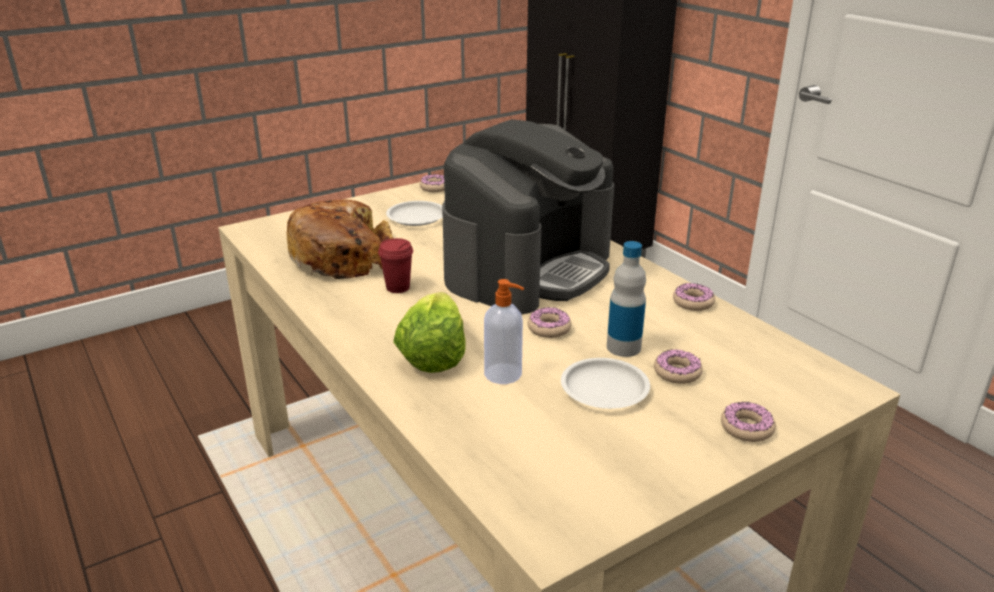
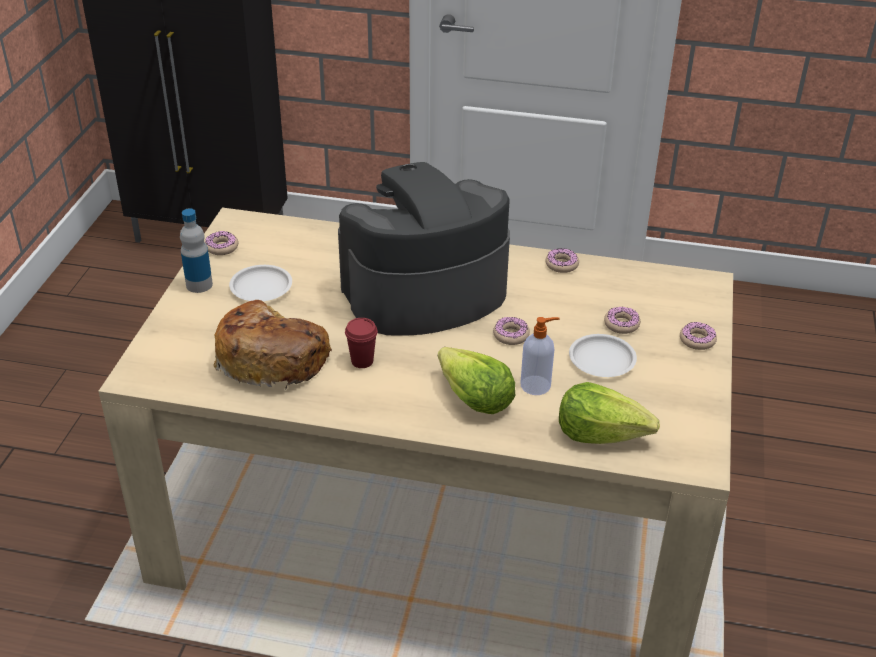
camera: 45 degrees left, 10 degrees up
coffee machine [442,119,614,315] -> coffee machine turned 105 degrees counterclockwise [338,162,510,336]
bottle [607,241,646,357] -> bottle moved to [180,208,213,293]
none -> lettuce [559,382,660,444]

